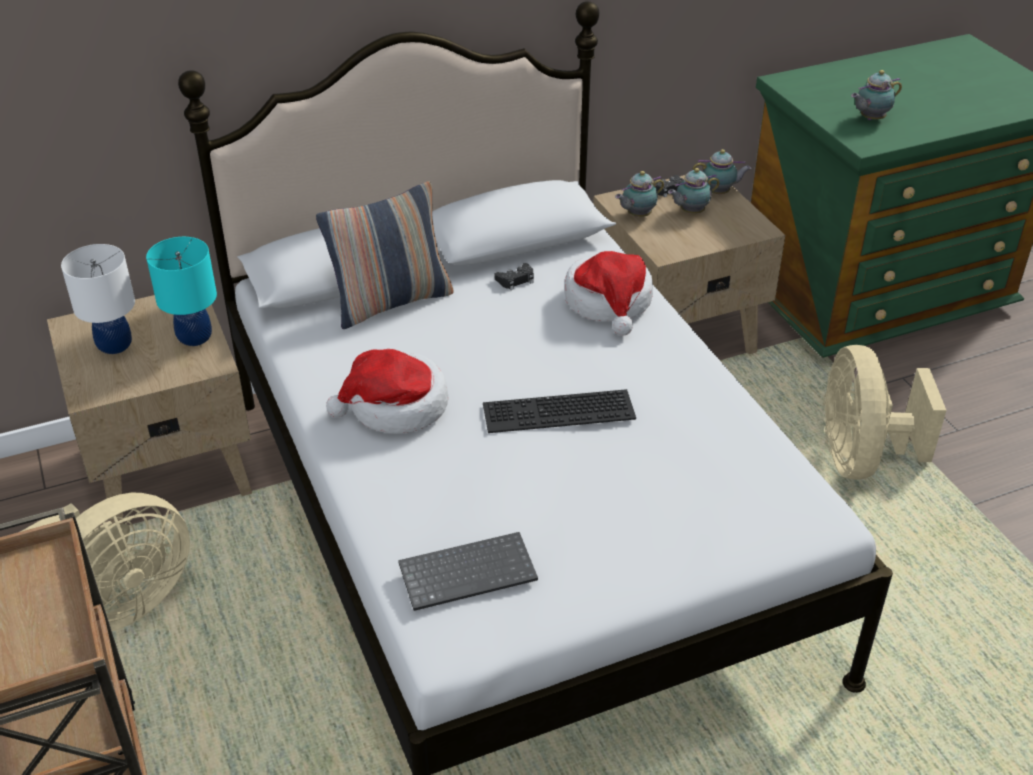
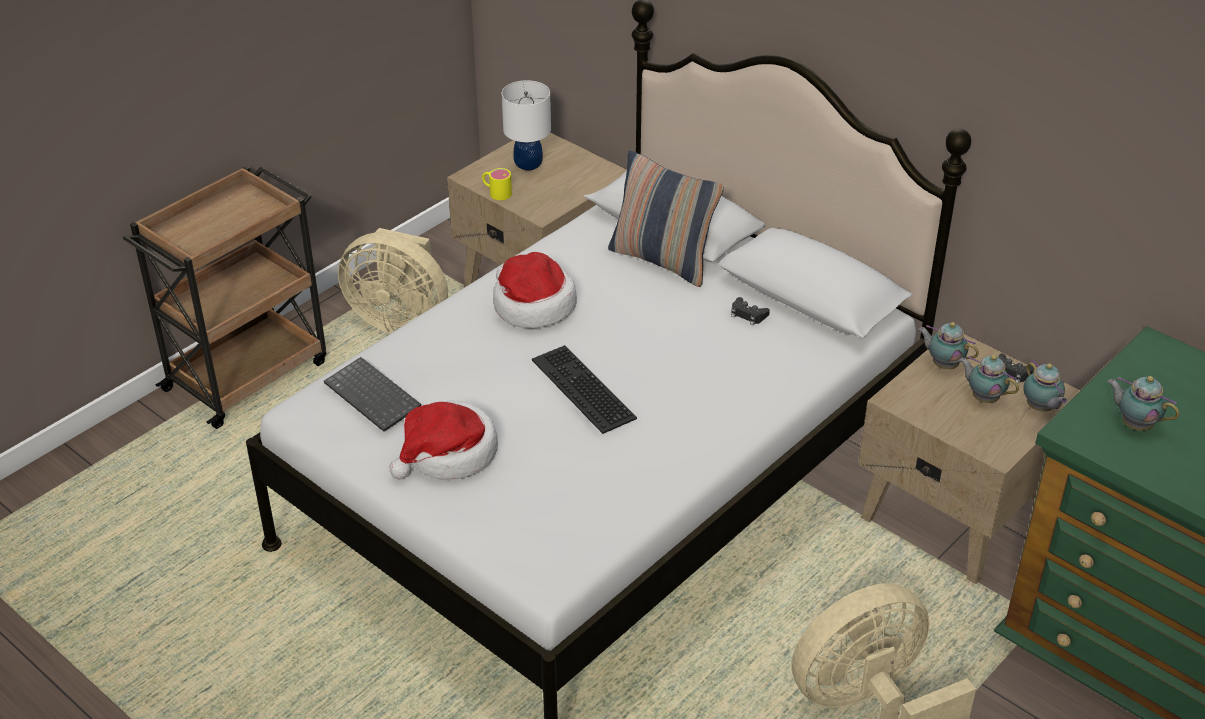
camera: 65 degrees right, 0 degrees up
turquoise table lamp [146,237,217,346] -> none
hat [565,251,653,336] -> hat moved to [389,400,498,480]
none -> yellow mug [482,168,512,200]

